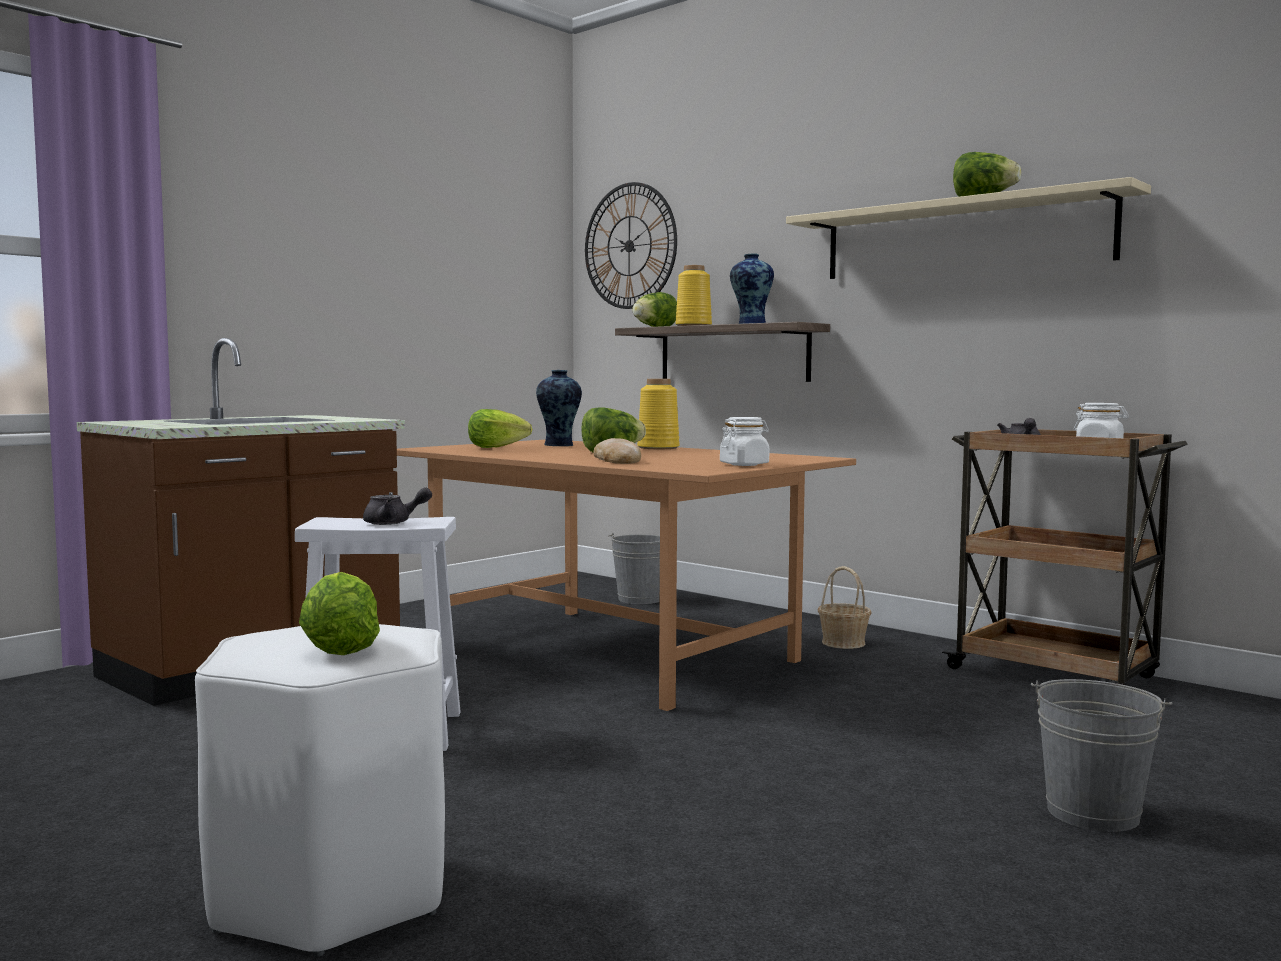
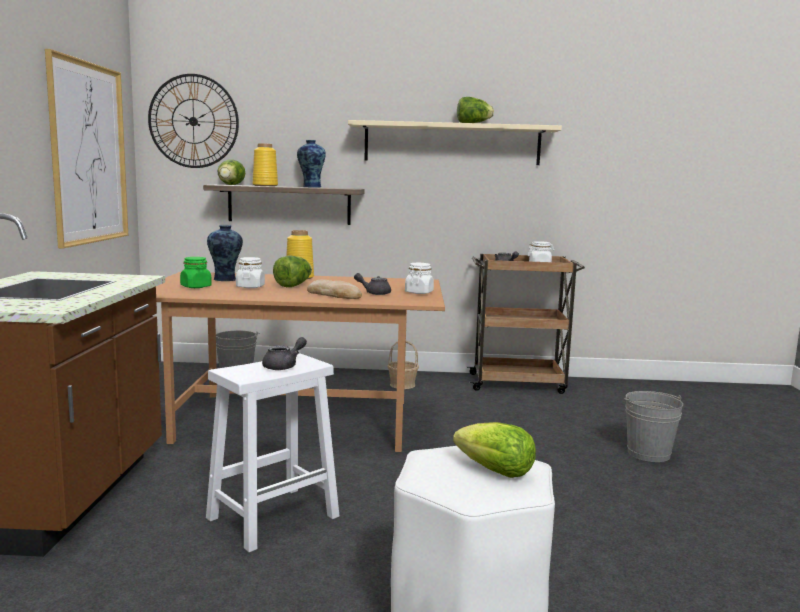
camera: 40 degrees left, 5 degrees up
lettuce [468,409,532,448] -> green jar [180,257,212,288]
none -> picture [45,49,129,248]
none -> white jar [236,257,265,288]
none -> grey teapot [354,273,391,295]

